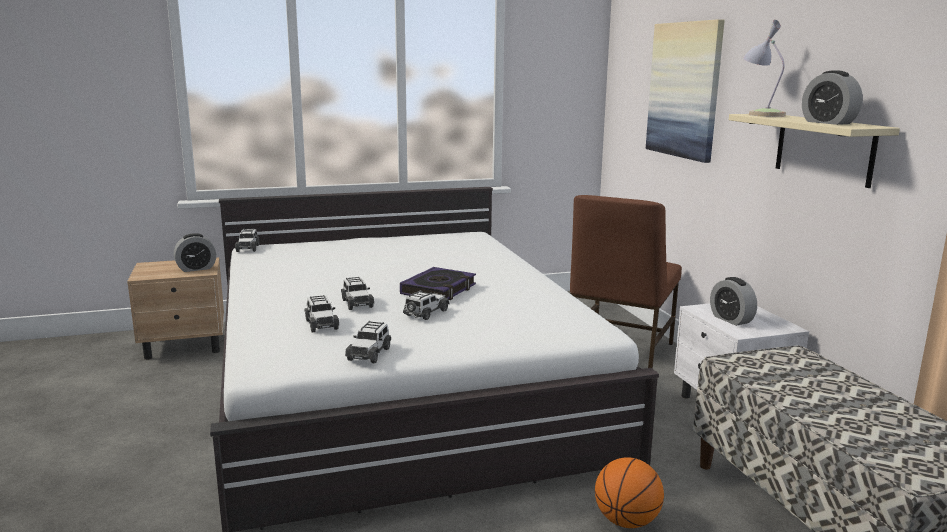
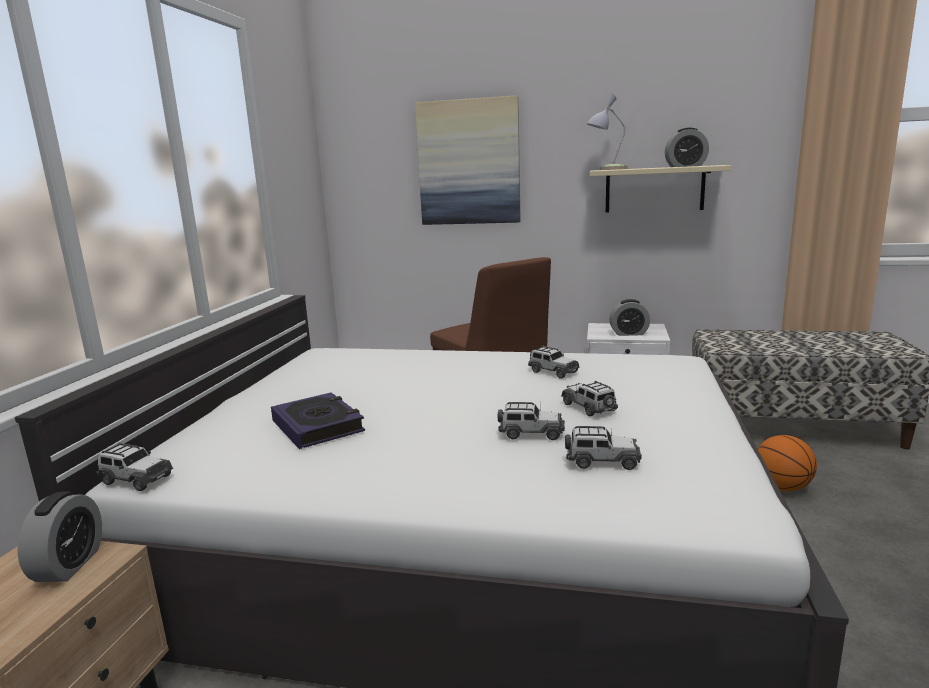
camera: 60 degrees left, 0 degrees up
toy car [345,321,391,363] -> toy car moved to [528,346,580,379]
book [400,267,476,300] -> book moved to [271,392,365,449]

